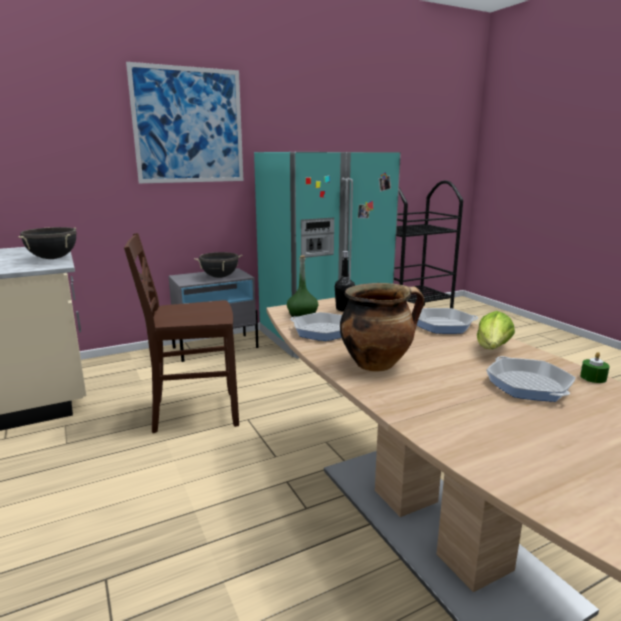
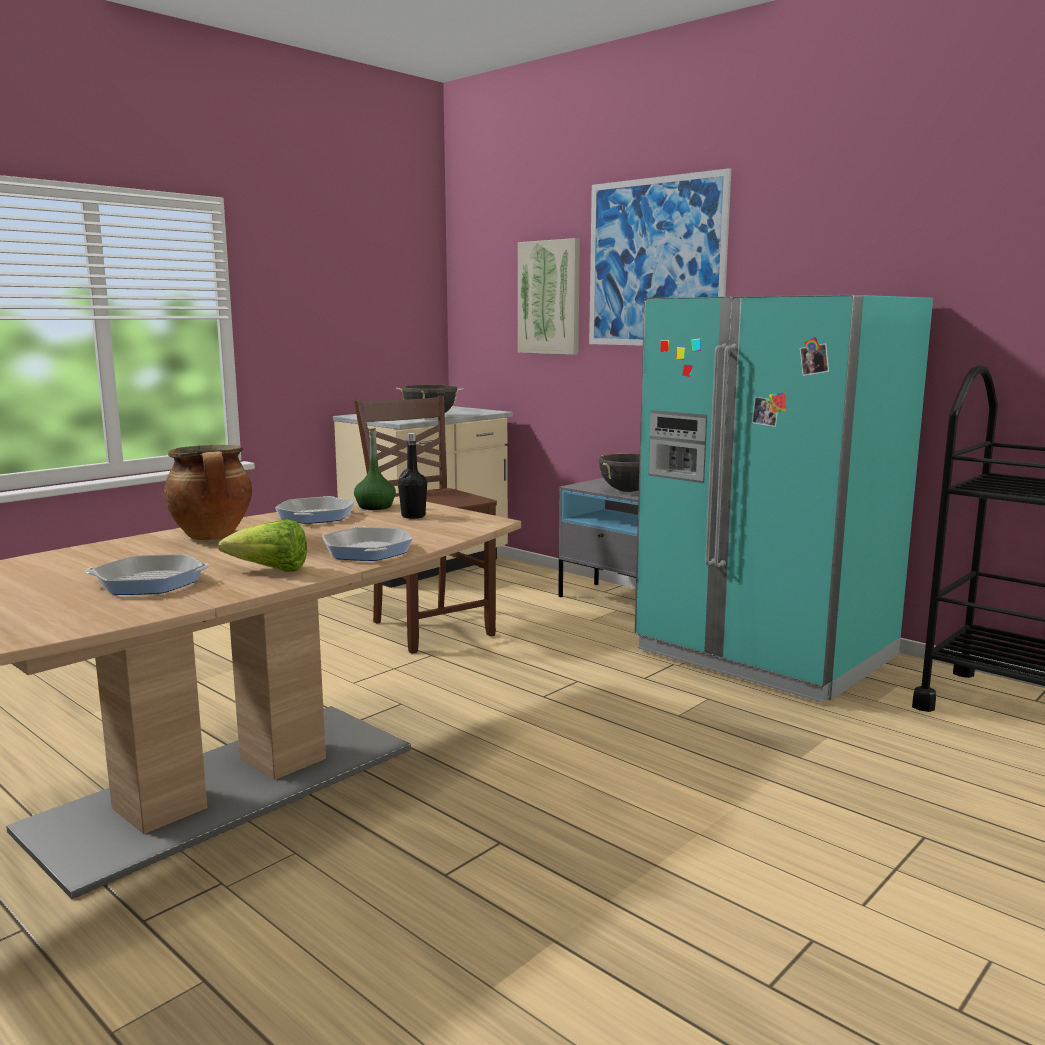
camera: 70 degrees right, 5 degrees down
frying pan [486,356,576,402] -> frying pan turned 150 degrees counterclockwise [85,554,210,595]
green candle [580,352,610,383] -> none
none -> picture [518,238,580,355]

